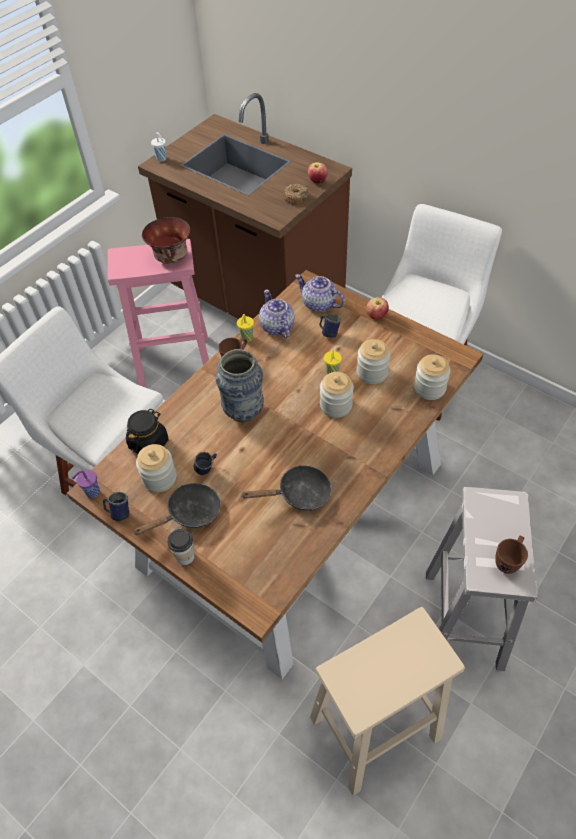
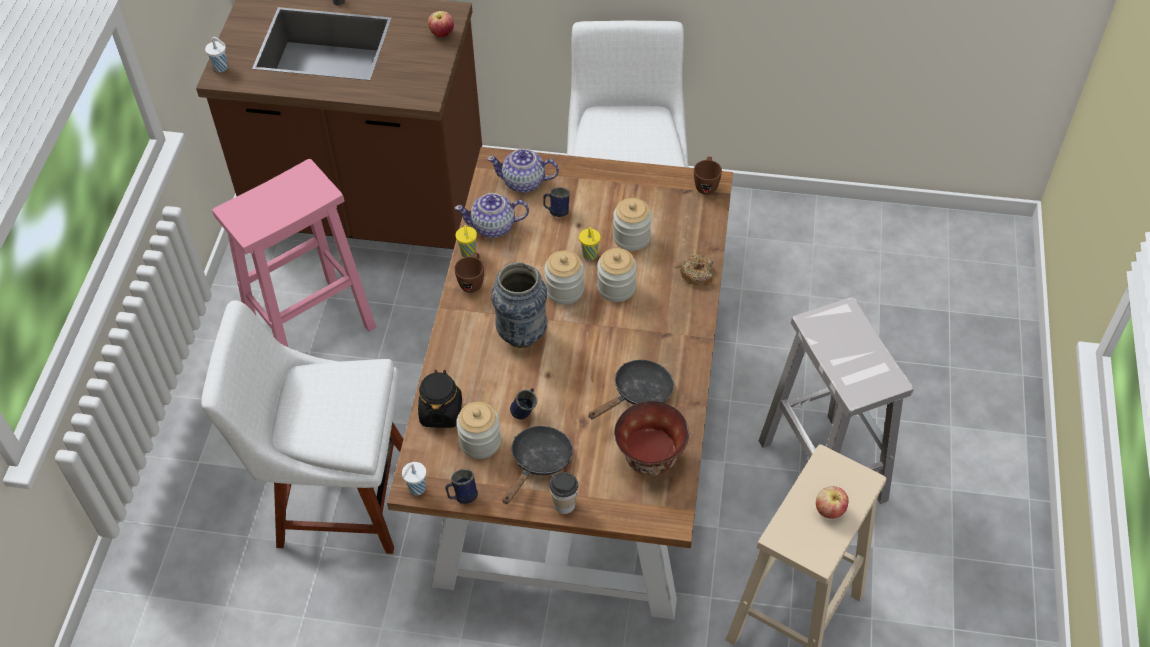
camera: 30 degrees left, 0 degrees up
purple cup [72,470,100,498] -> white cup [402,462,426,496]
bowl [142,217,190,264] -> bowl moved to [614,401,689,476]
teapot [259,289,295,338] -> teapot turned 45 degrees counterclockwise [455,193,529,238]
donut [283,183,309,204] -> donut moved to [680,255,713,285]
apple [366,297,389,319] -> apple moved to [816,486,849,518]
jar [414,354,450,400] -> jar moved to [544,250,584,305]
brown mug [495,536,528,574] -> brown mug moved to [694,157,722,195]

